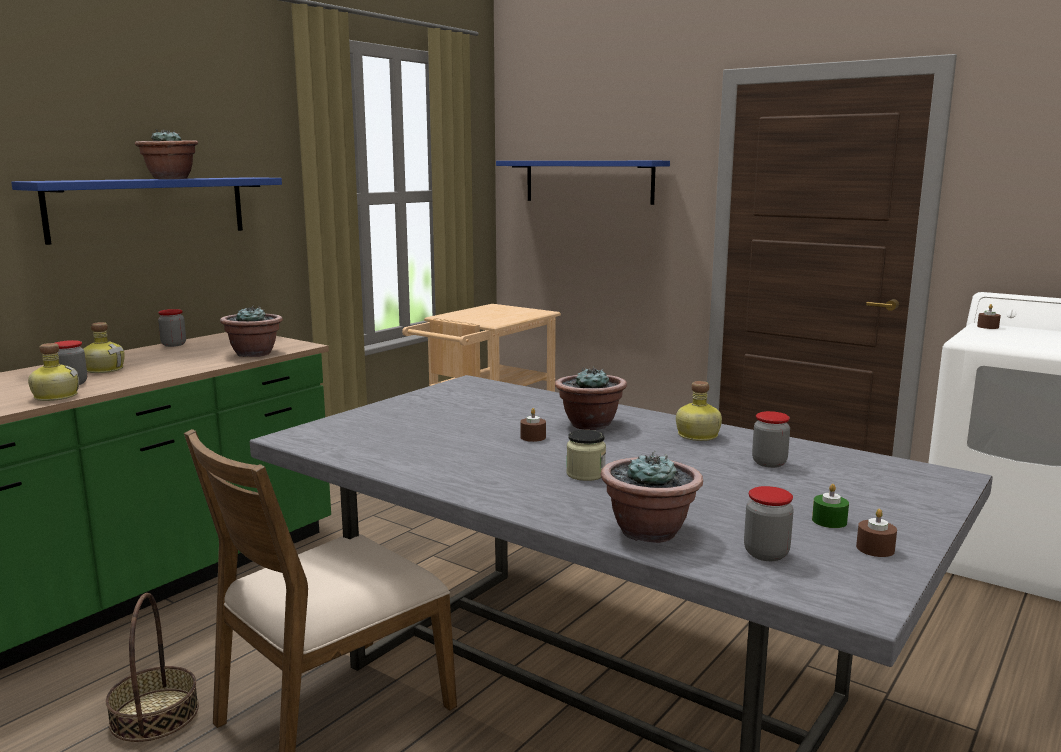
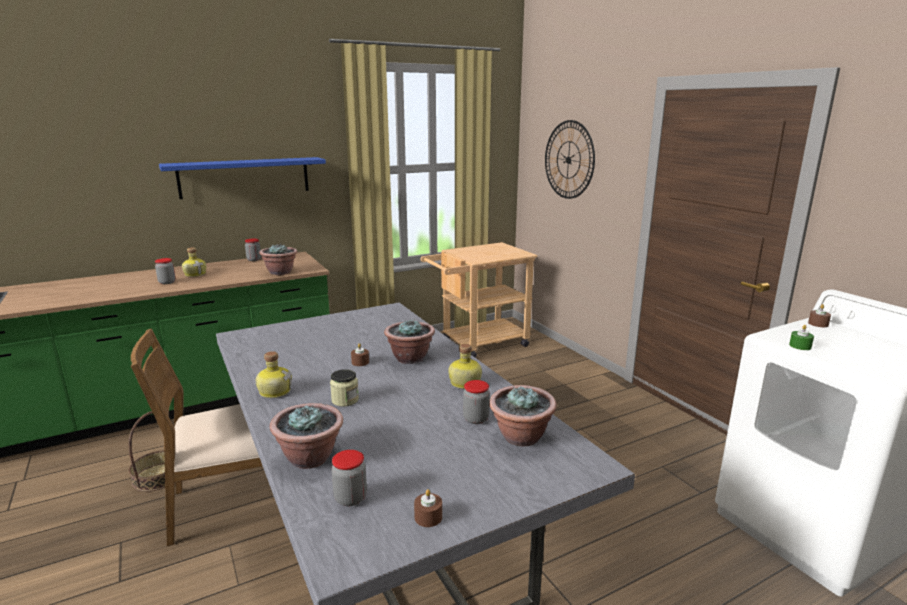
camera: 25 degrees right, 5 degrees up
bottle [28,343,79,401] -> bottle moved to [256,351,292,398]
potted plant [135,129,198,179] -> potted plant moved to [489,385,557,446]
blue shelf [496,161,670,205] -> wall clock [545,120,595,199]
green candle [812,484,849,528] -> green candle moved to [789,325,814,350]

